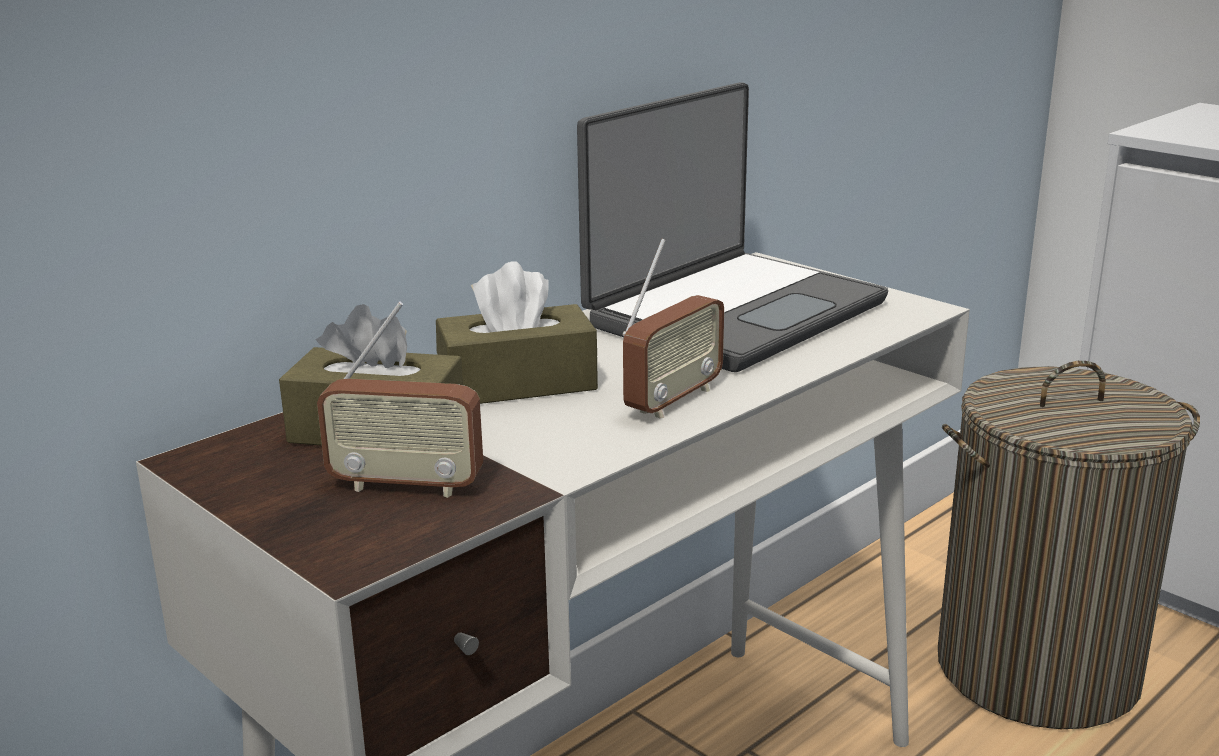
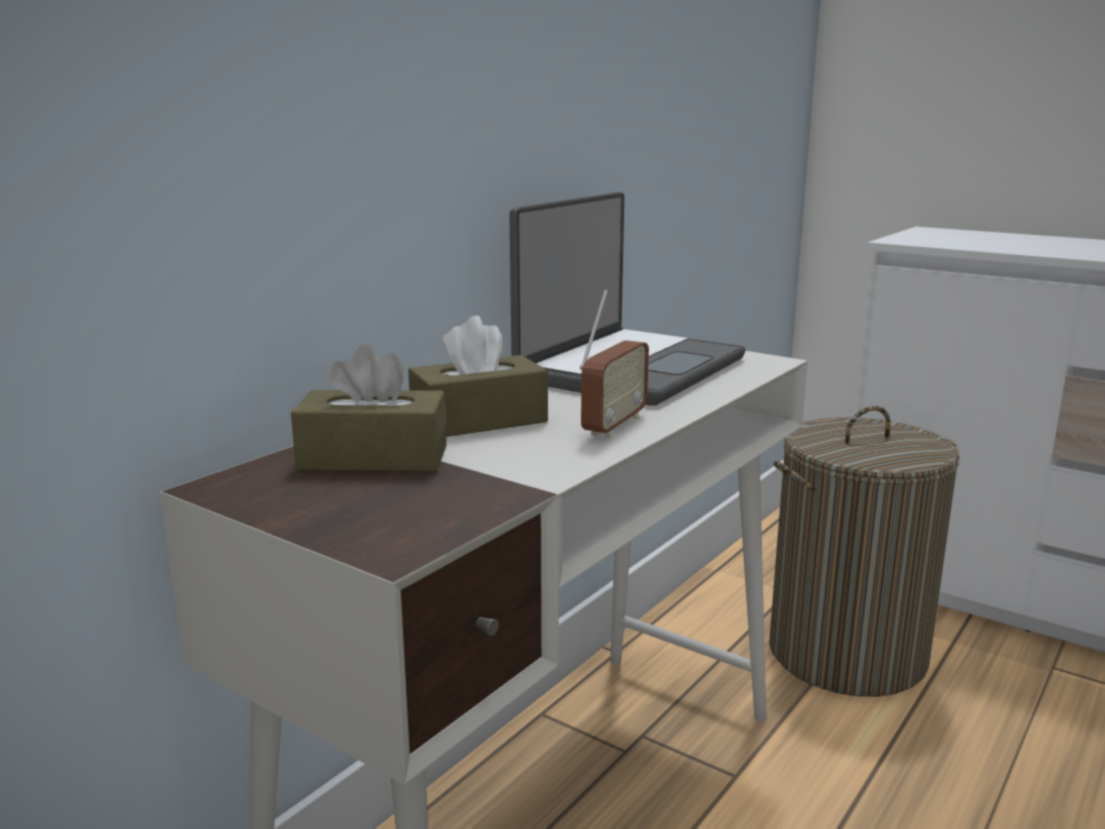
camera: 10 degrees left, 5 degrees down
radio [317,302,483,498] -> none

